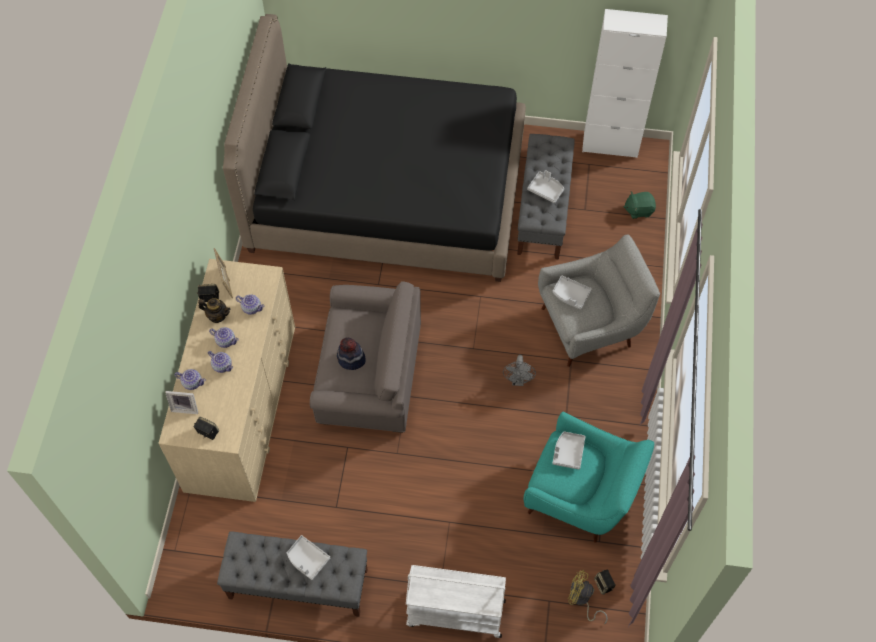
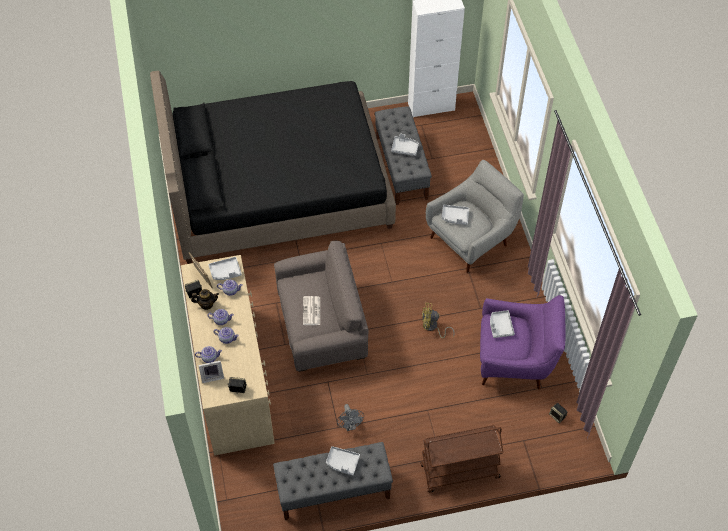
camera: 20 degrees left, 5 degrees down
hat [337,338,366,370] -> newspaper [303,296,320,325]
white cart [406,565,506,638] -> brown cart [420,425,503,492]
grey fan [503,355,536,386] -> grey fan moved to [337,404,364,431]
turquoise armchair [524,412,654,543] -> purple armchair [480,295,565,389]
yellow fan [568,570,608,624] -> yellow fan moved to [422,303,455,338]
green plush toy [624,192,656,219] -> none
none -> grey tray [208,257,242,280]

